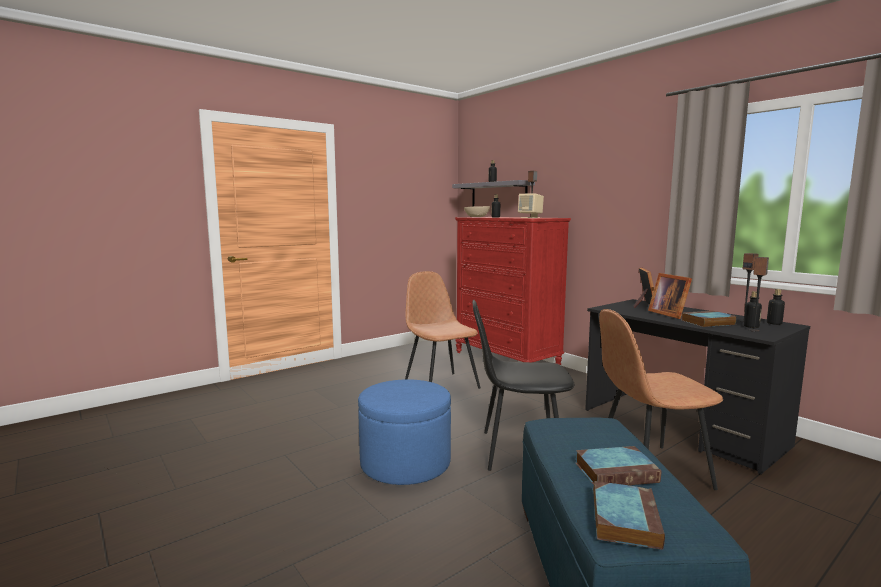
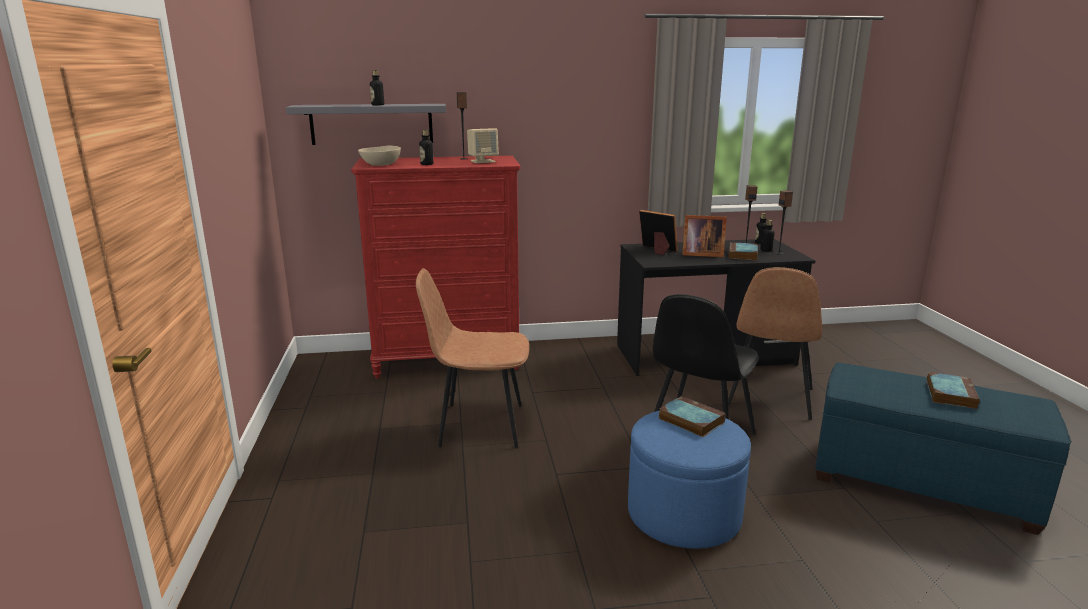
camera: 60 degrees left, 10 degrees up
book [593,481,665,550] -> book moved to [658,396,726,437]

